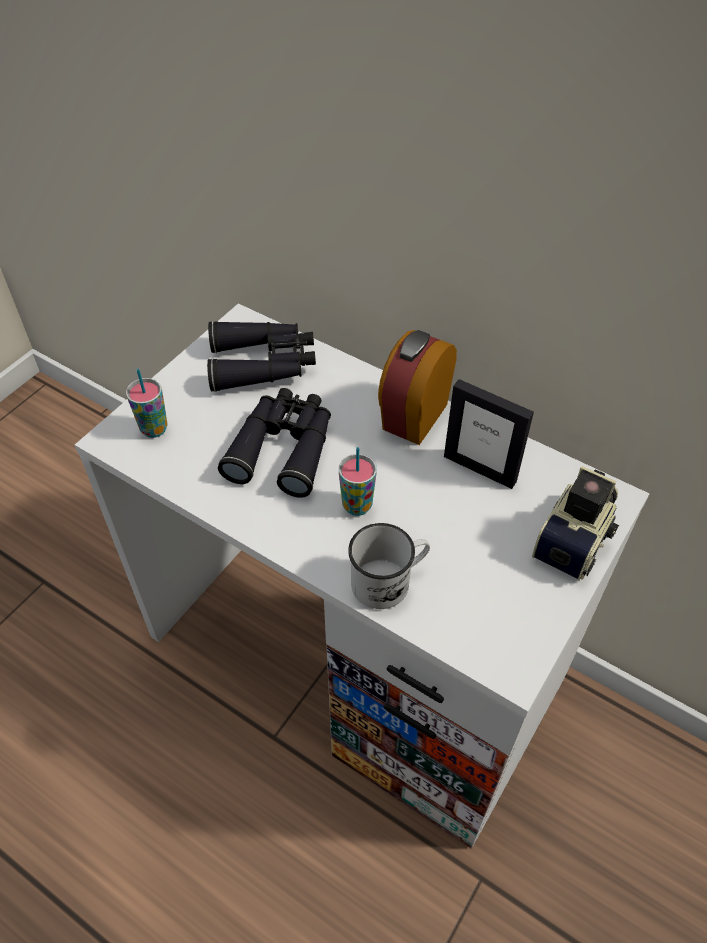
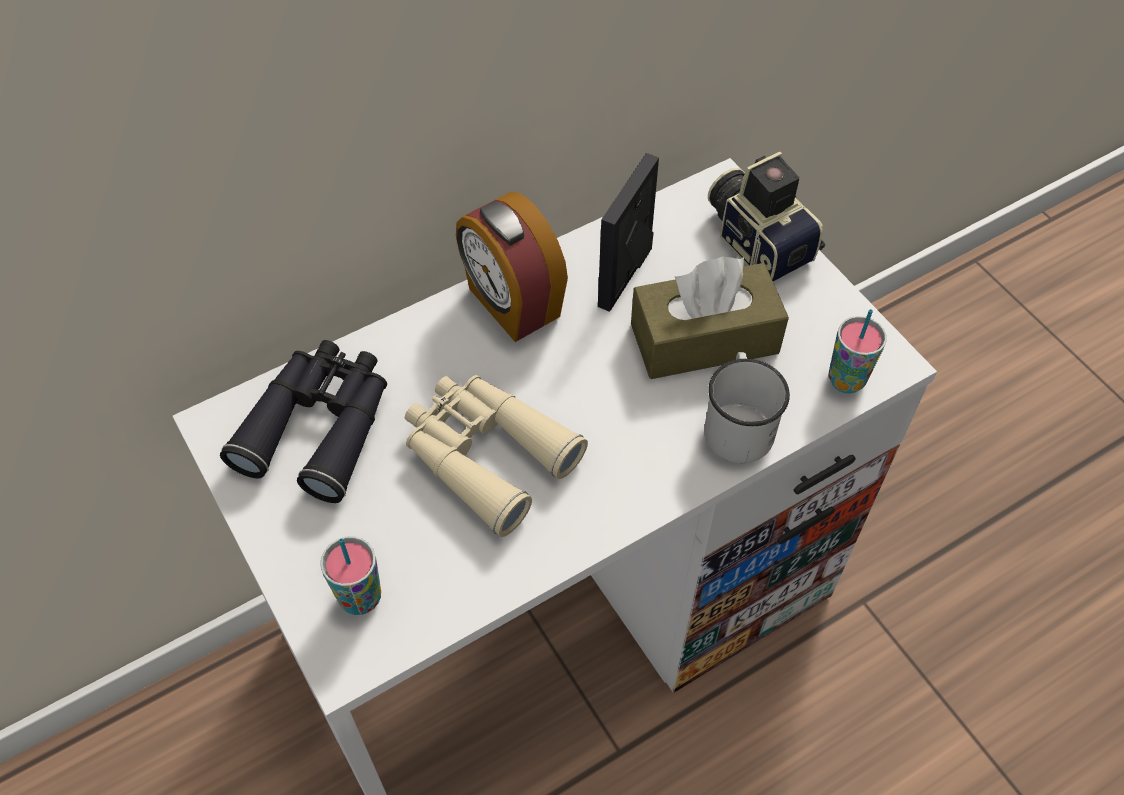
camera: 65 degrees left, 5 degrees up
black binoculars [218,388,331,498] -> beige binoculars [405,375,588,537]
cup [339,447,377,516] -> cup moved to [829,309,887,394]
picture frame [444,379,534,489] -> picture frame turned 150 degrees clockwise [598,153,659,312]
none -> brown tissue box [631,256,789,379]

